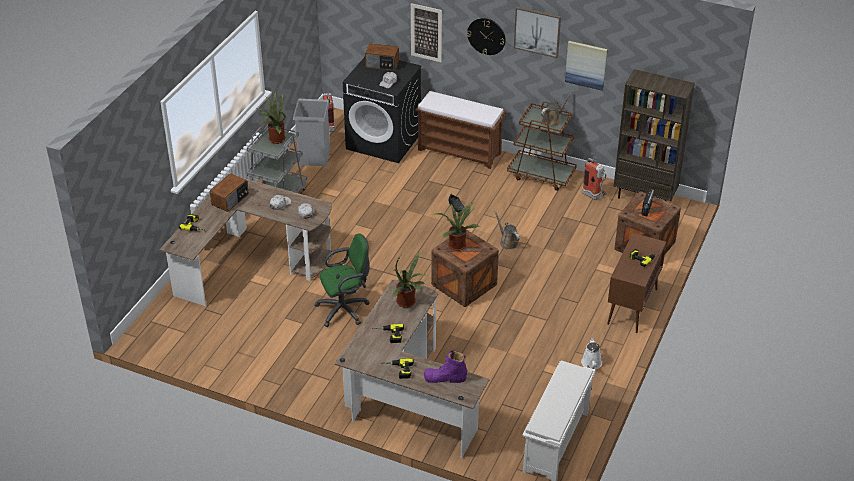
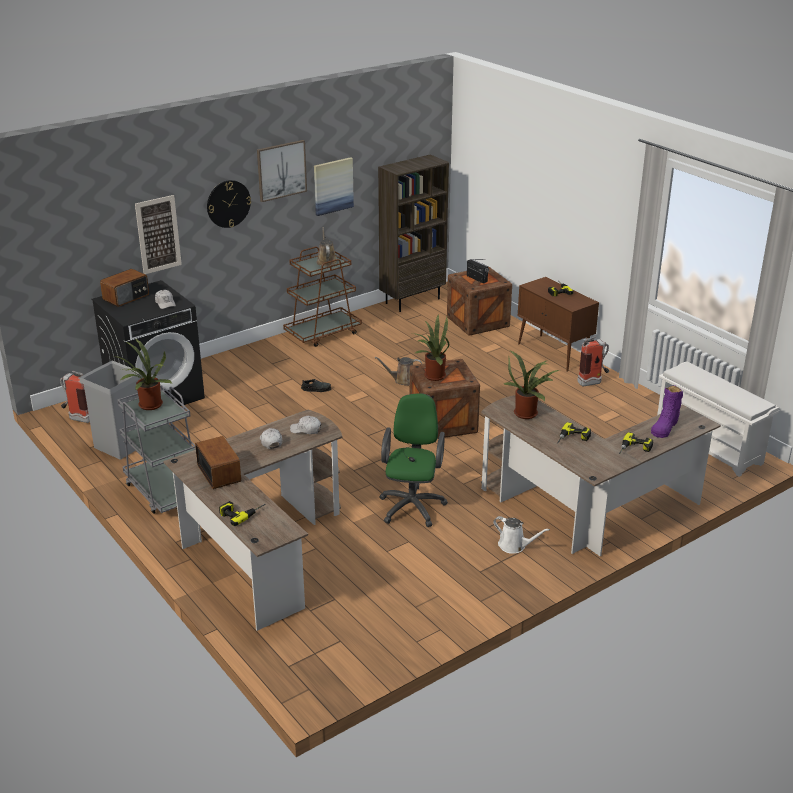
camera: 60 degrees left, 10 degrees down
brown bench [415,91,506,169] -> none
white watering can [581,338,602,370] -> white watering can moved to [493,516,550,554]
fire extinguisher [582,158,607,200] -> fire extinguisher moved to [577,336,609,386]

